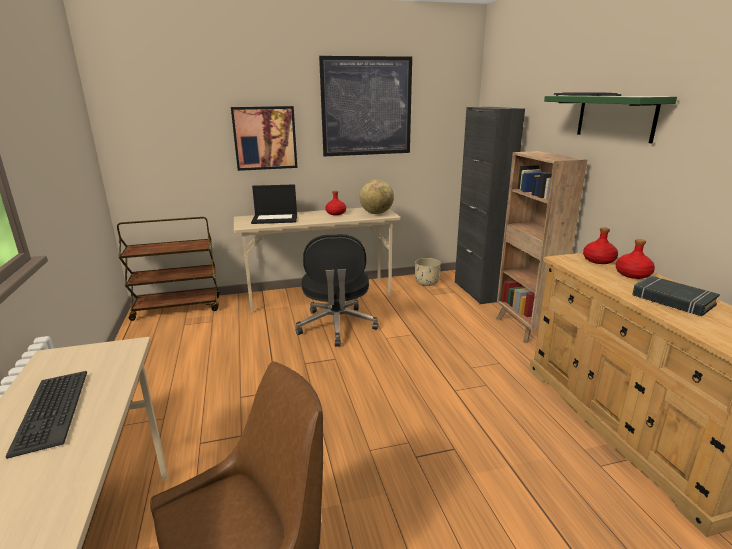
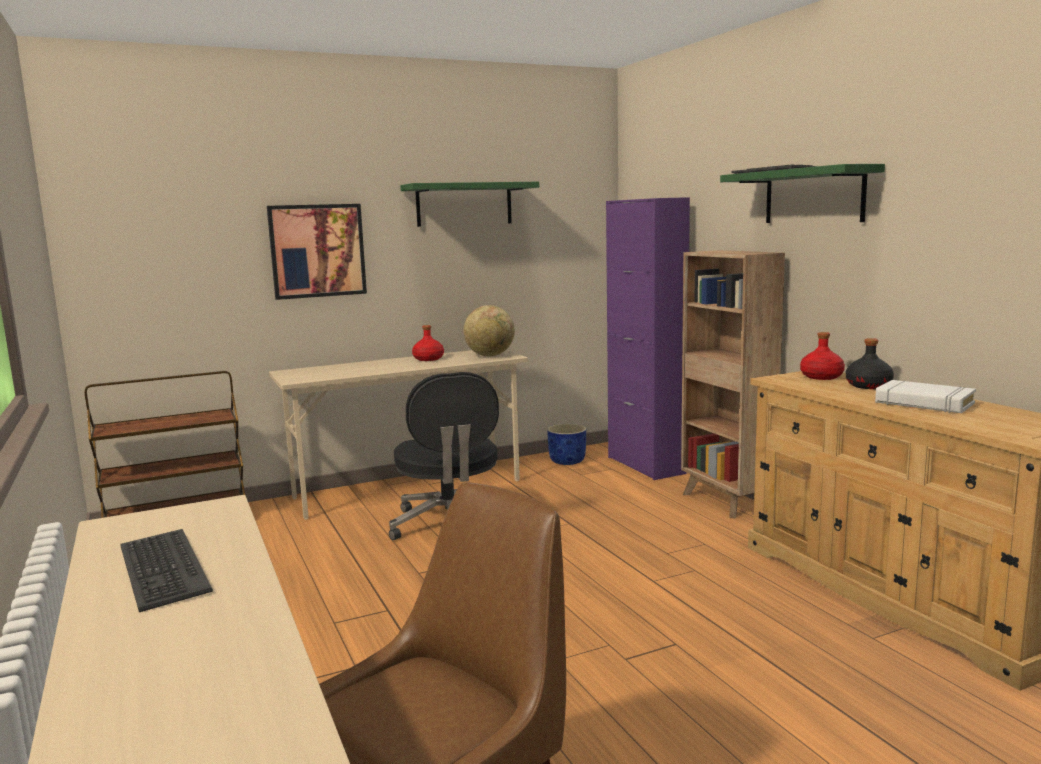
camera: 10 degrees left, 10 degrees down
laptop [251,184,297,224] -> none
picture [319,56,412,156] -> green shelf [400,182,539,227]
beige planter [415,258,441,286] -> blue planter [547,424,586,465]
black cabinet [455,107,525,304] -> purple cabinet [606,197,690,480]
red bottle [616,239,655,279] -> black bottle [846,338,894,389]
black book [632,276,720,316] -> white book [875,380,976,413]

